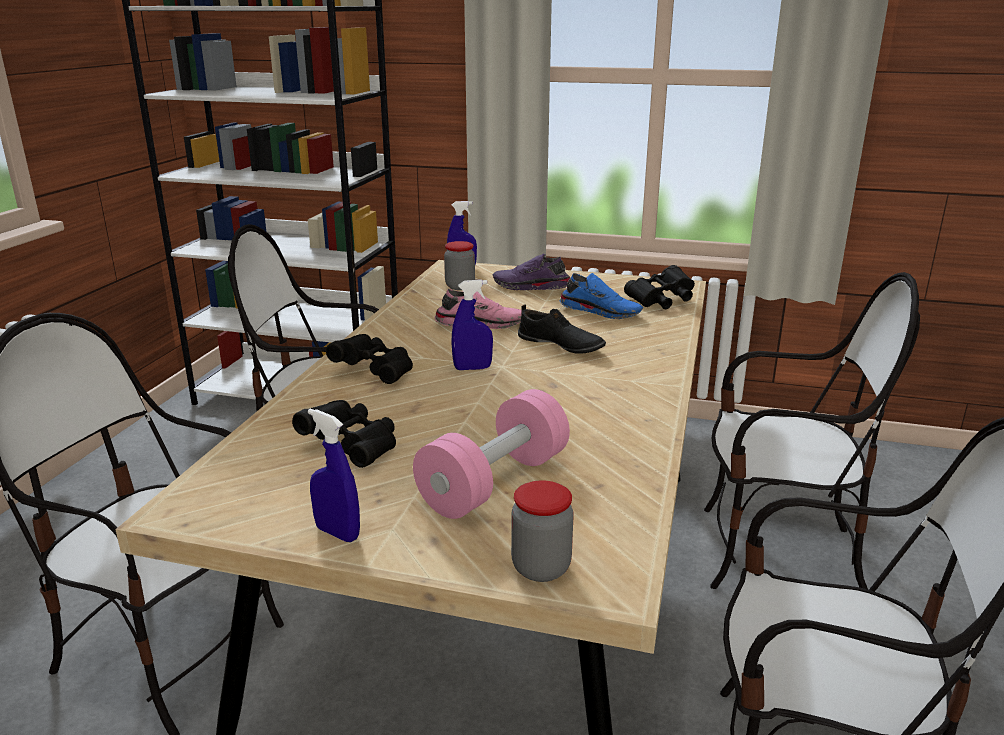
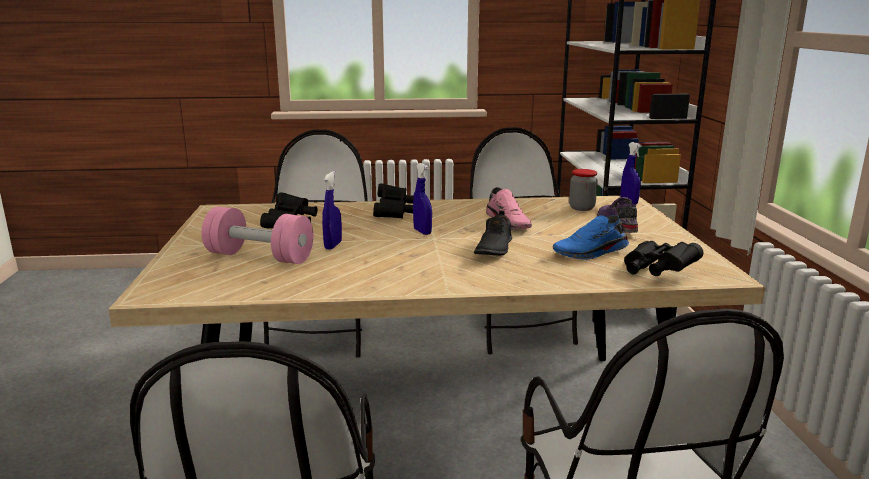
camera: 70 degrees right, 5 degrees down
blue spray bottle [308,408,360,542] -> blue spray bottle moved to [322,171,342,249]
jar [511,480,574,582] -> none
blue shoe [559,273,644,319] -> blue shoe turned 60 degrees clockwise [553,215,629,260]

